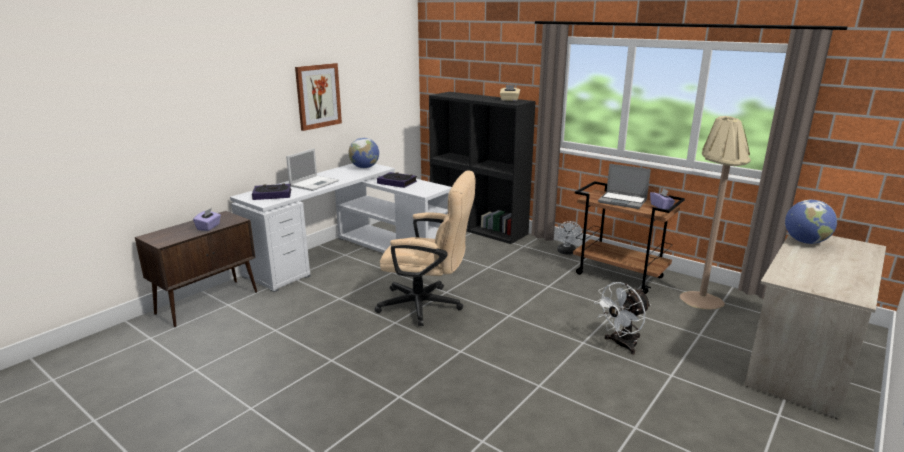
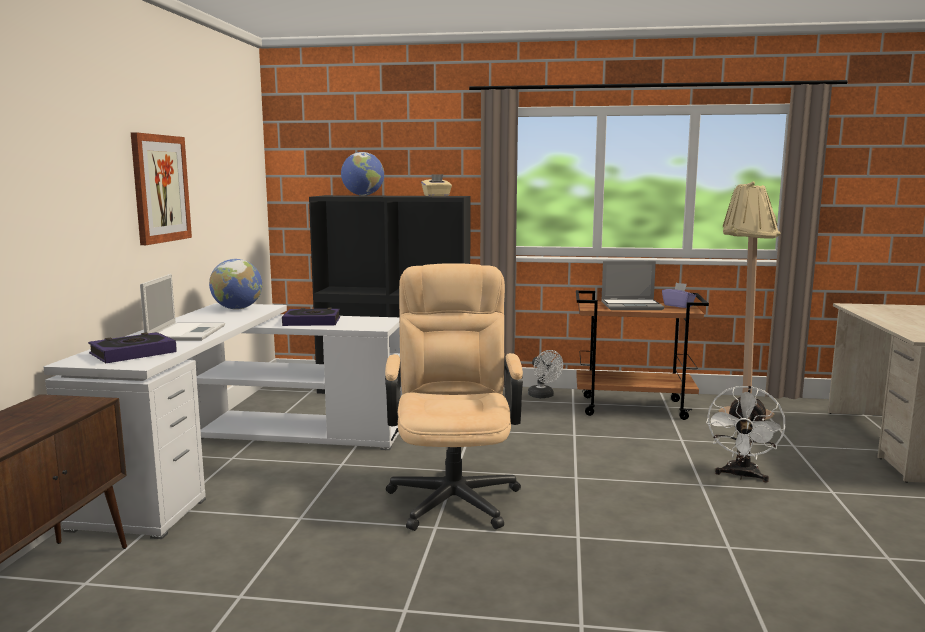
camera: 30 degrees left, 10 degrees down
purple tissue box [193,208,221,231] -> none
beige office chair [374,170,475,326] -> beige office chair turned 75 degrees counterclockwise [385,263,523,531]
globe [785,200,837,244] -> globe moved to [341,152,384,196]

